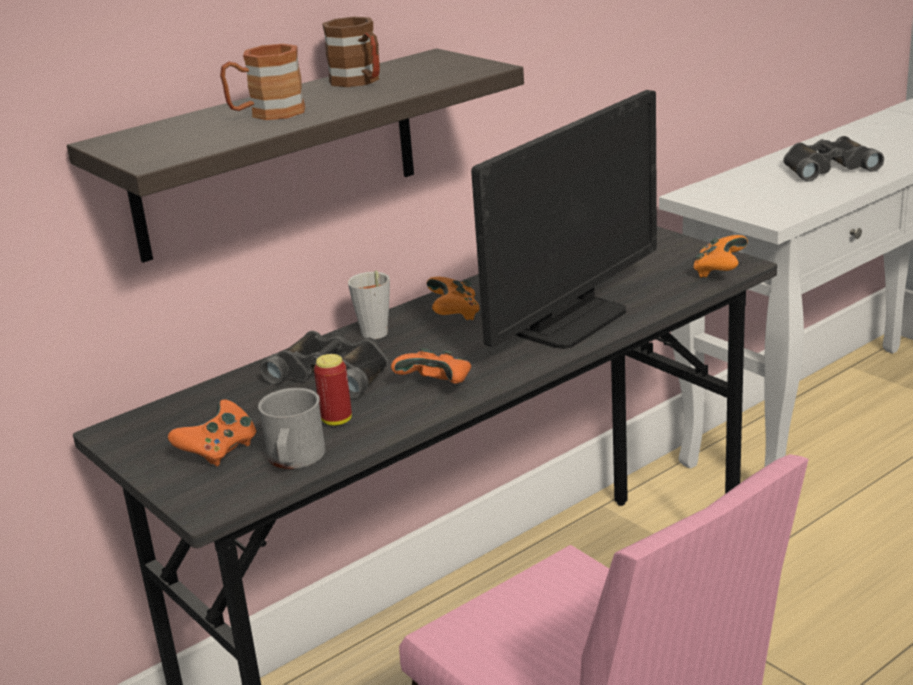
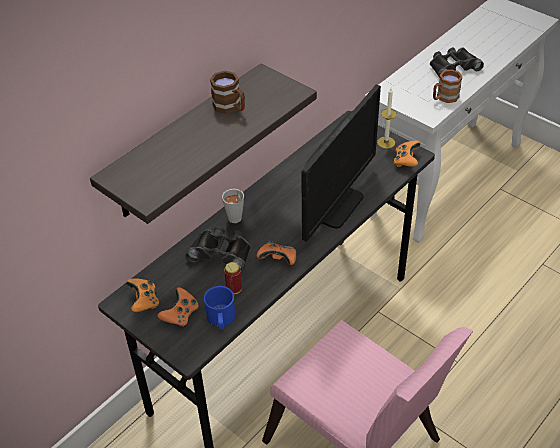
camera: 10 degrees left, 20 degrees up
brown mug [220,44,305,120] -> brown mug moved to [433,69,463,103]
grey mug [258,388,325,469] -> blue mug [204,286,235,330]
orange game controller [426,277,480,320] -> orange game controller moved to [126,278,159,312]
none -> candle [377,89,397,149]

